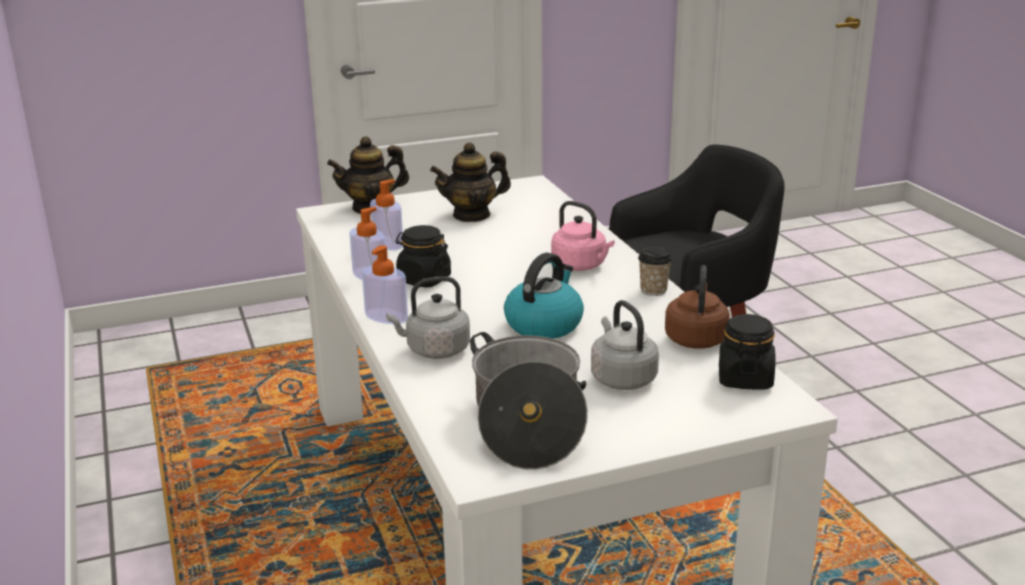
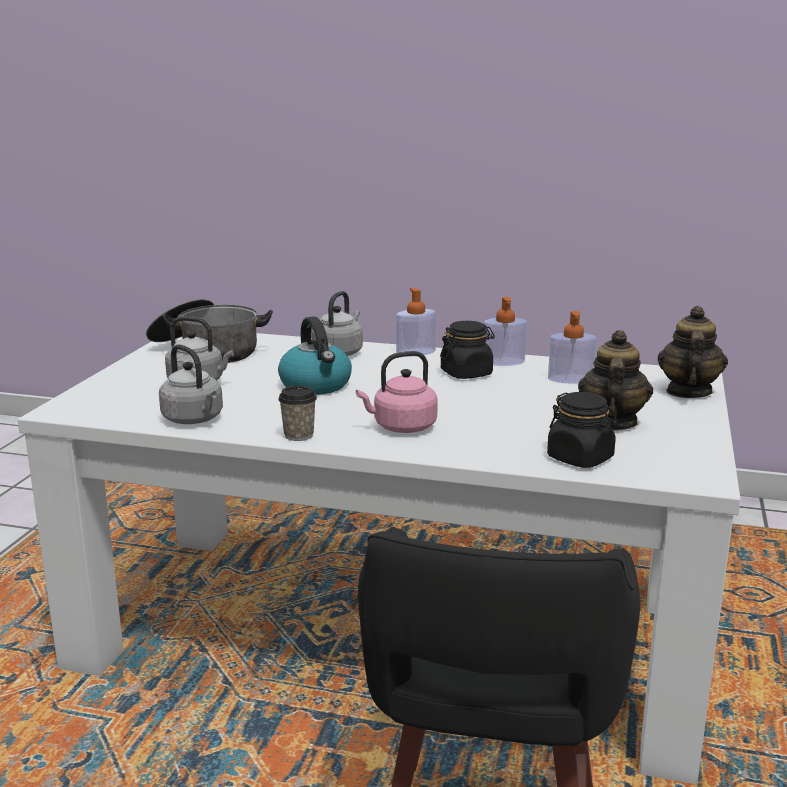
camera: 125 degrees right, 5 degrees down
brown kettle [665,265,730,349] -> grey kettle [159,344,223,424]
black jar [719,314,776,390] -> black jar moved to [547,392,618,468]

